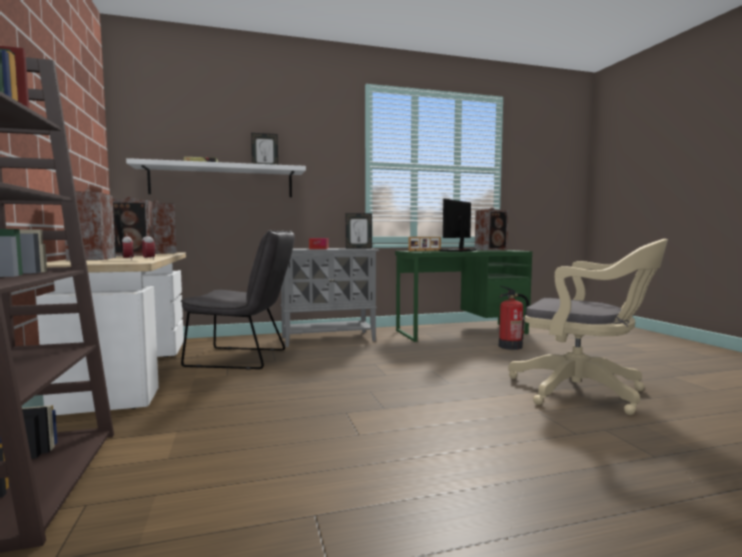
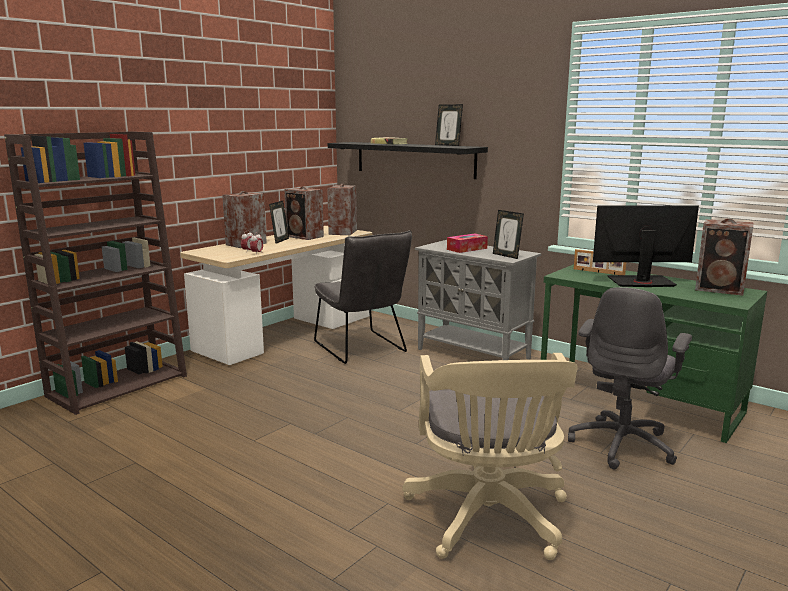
camera: 55 degrees right, 10 degrees up
white shelf [126,158,306,197] -> black shelf [328,142,488,179]
fire extinguisher [499,286,529,350] -> grey office chair [568,287,692,469]

